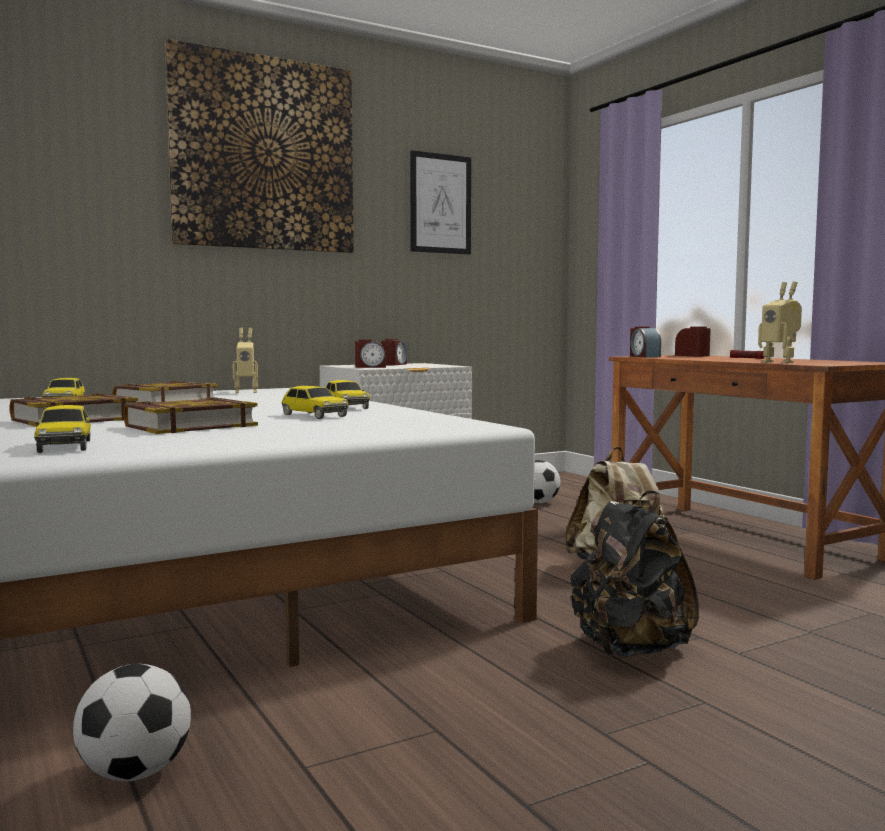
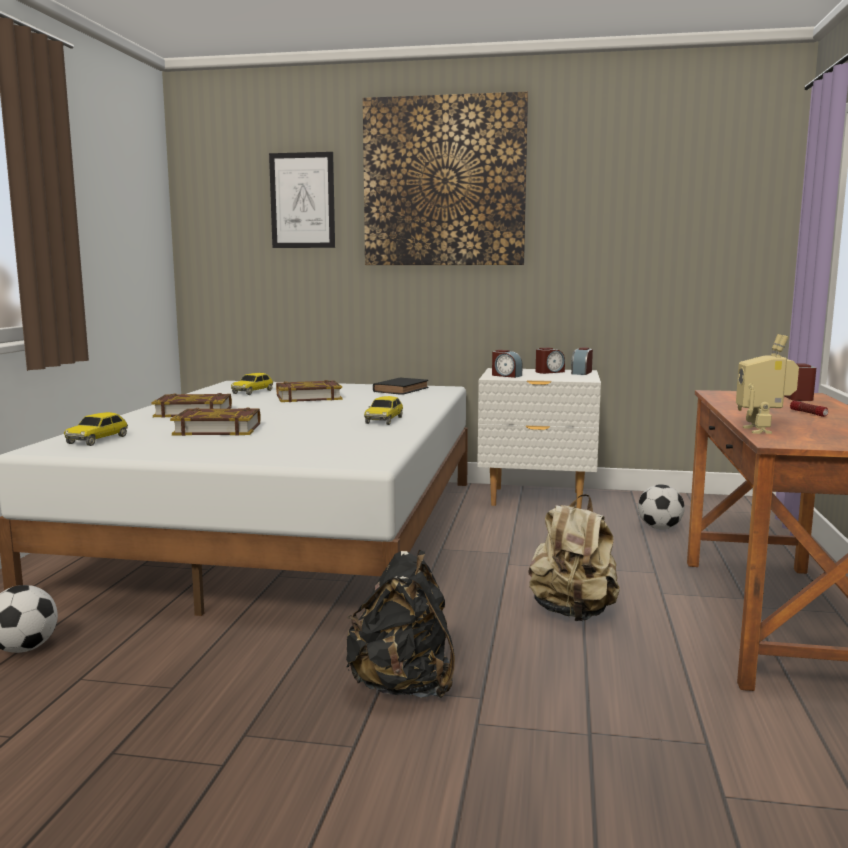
camera: 40 degrees right, 5 degrees up
toy robot [233,328,258,393] -> black book [373,377,429,395]
toy car [281,386,348,419] -> none
picture [410,150,471,254] -> picture moved to [269,152,335,248]
alarm clock [630,327,661,358] -> alarm clock moved to [571,347,593,375]

